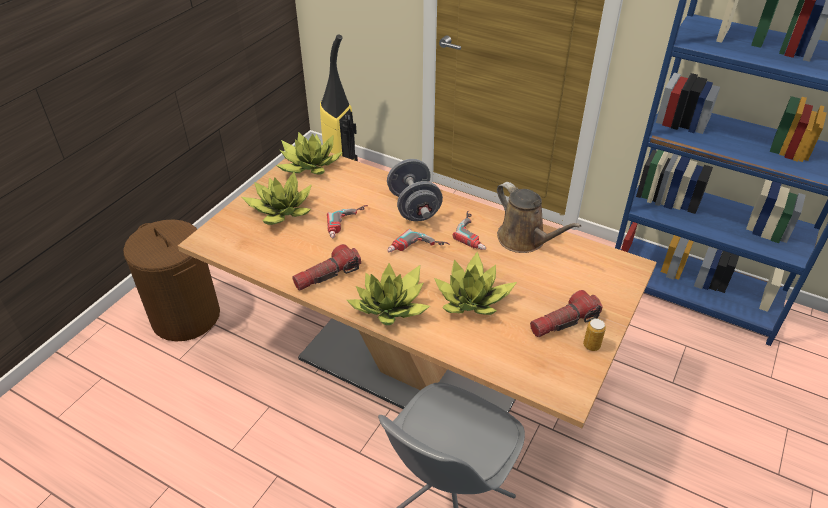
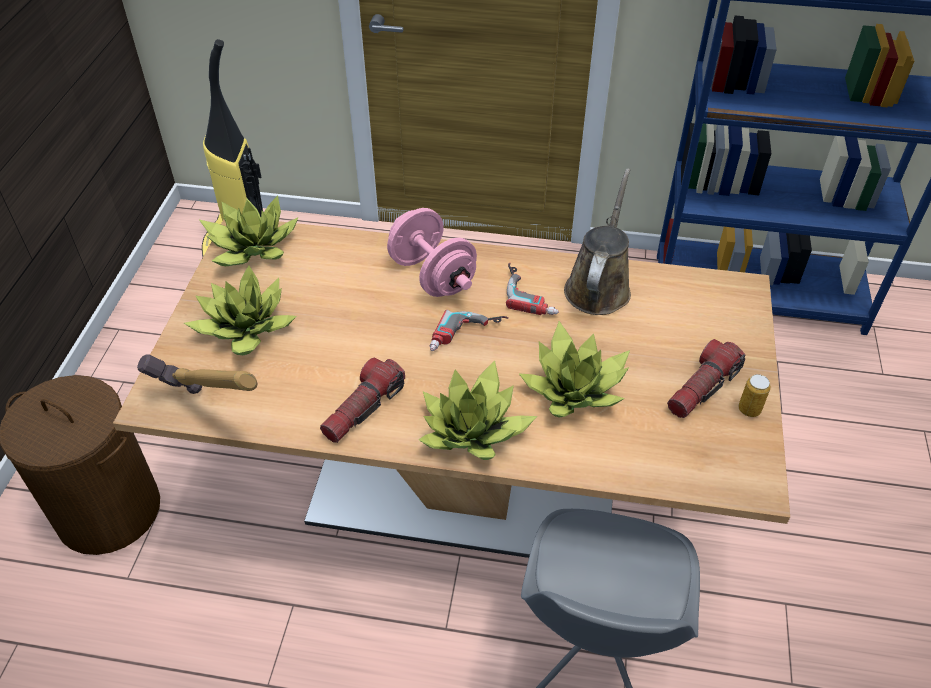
camera: 20 degrees left, 5 degrees up
power drill [327,205,368,239] -> none
grey dumbbell [387,159,443,221] -> pink dumbbell [387,208,477,297]
brown watering can [497,182,581,253] -> brown watering can turned 105 degrees counterclockwise [564,169,631,315]
none -> hammer [137,354,257,394]

